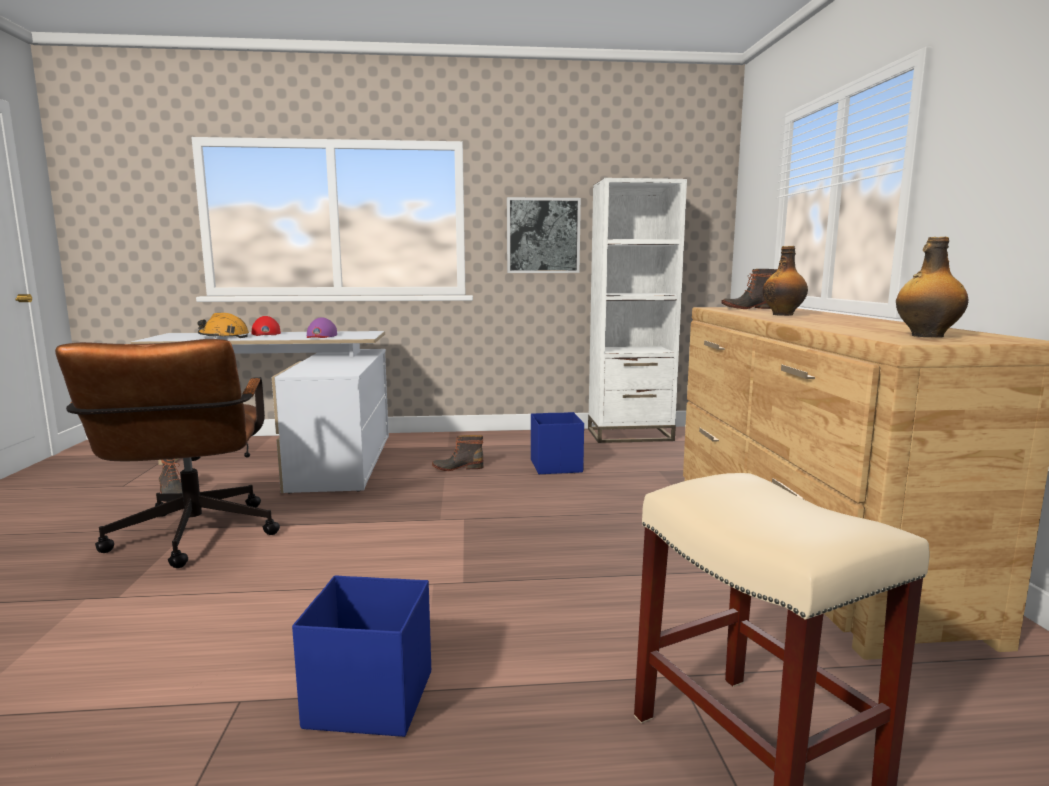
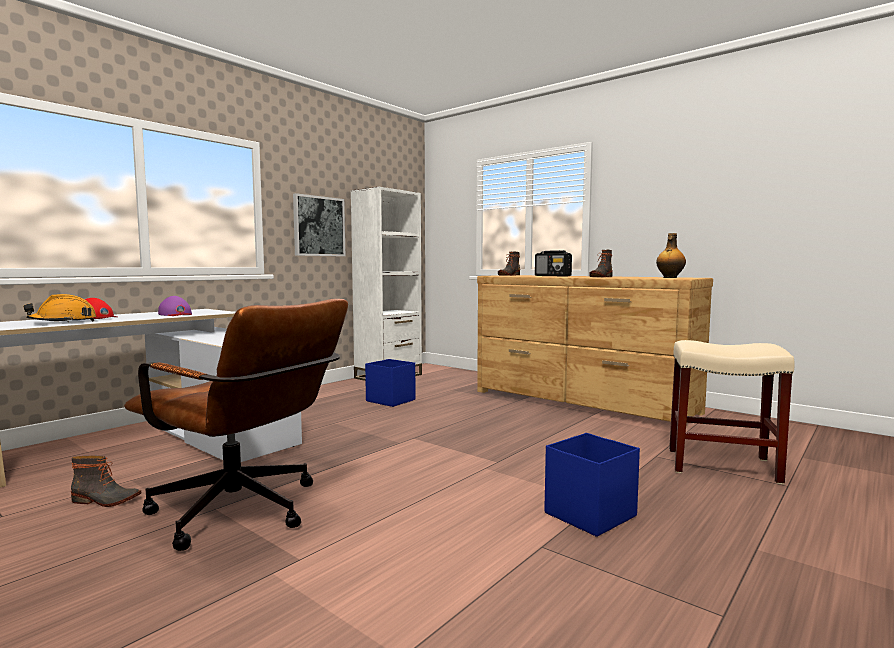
camera: 45 degrees left, 5 degrees down
boot [432,435,484,471] -> boot moved to [589,250,613,277]
bottle [762,246,808,316] -> radio [535,250,572,276]

